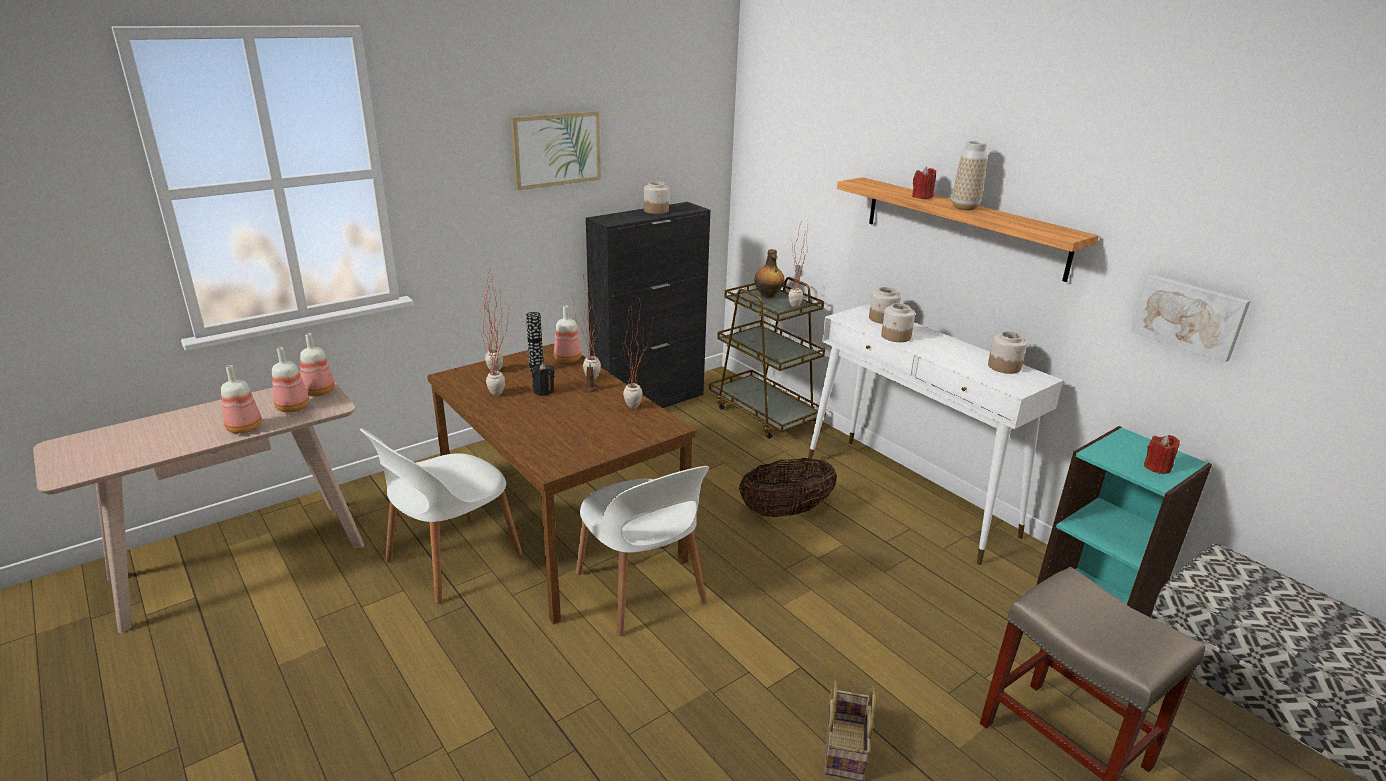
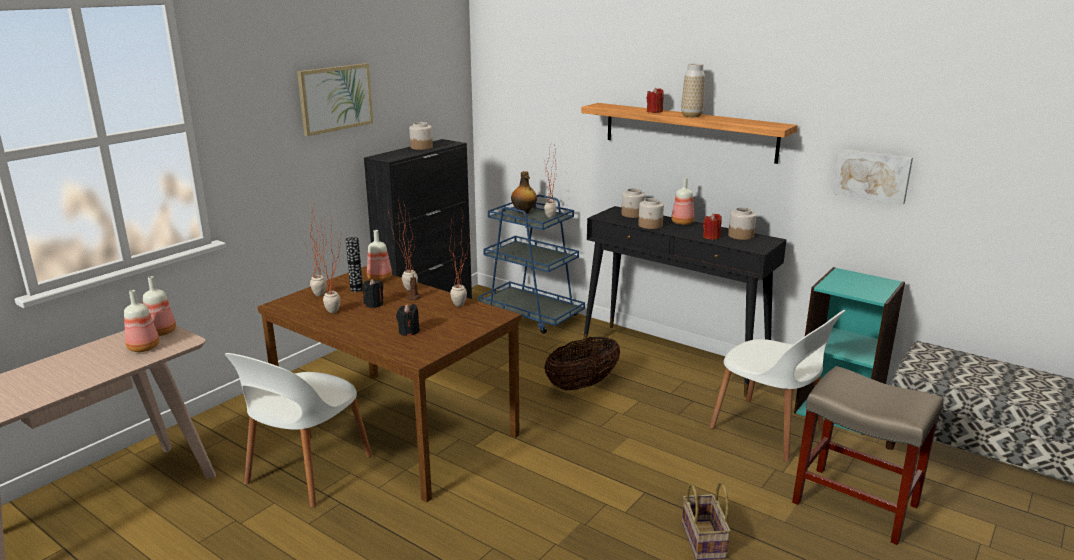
camera: 15 degrees left, 5 degrees down
bottle [221,365,262,434] -> bottle moved to [671,177,694,225]
white chair [576,466,709,636] -> white chair moved to [709,310,846,462]
brown cart [709,277,826,439] -> blue cart [478,195,585,334]
white console table [808,304,1063,565] -> black console table [583,206,787,397]
red candle [1144,435,1180,474] -> red candle moved to [703,213,722,240]
none -> black candle [396,304,420,336]

